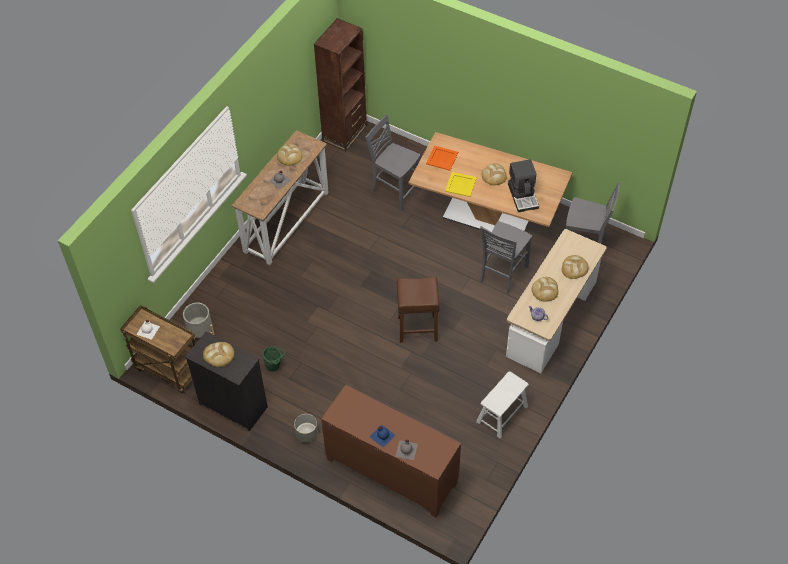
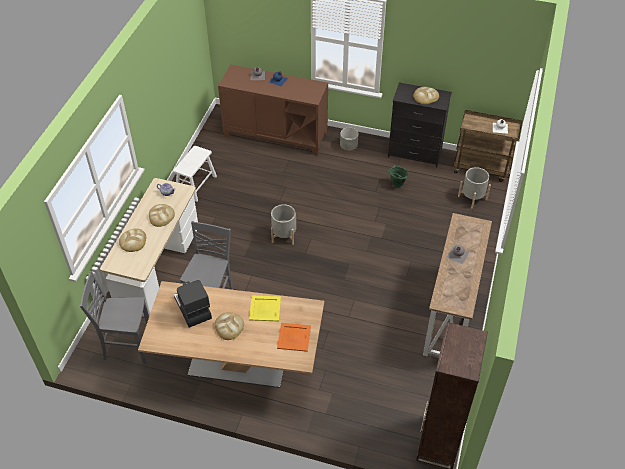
camera: 165 degrees right, 5 degrees down
bread [277,143,302,165] -> none
grey chair [365,114,420,210] -> none
brown stool [397,277,439,343] -> grey planter [271,204,296,245]

